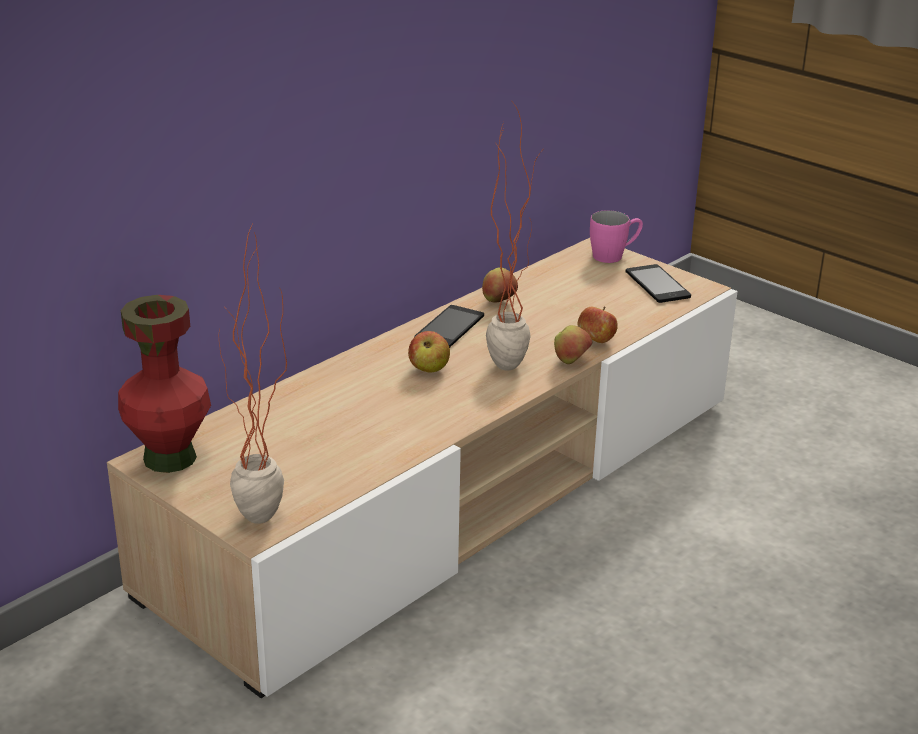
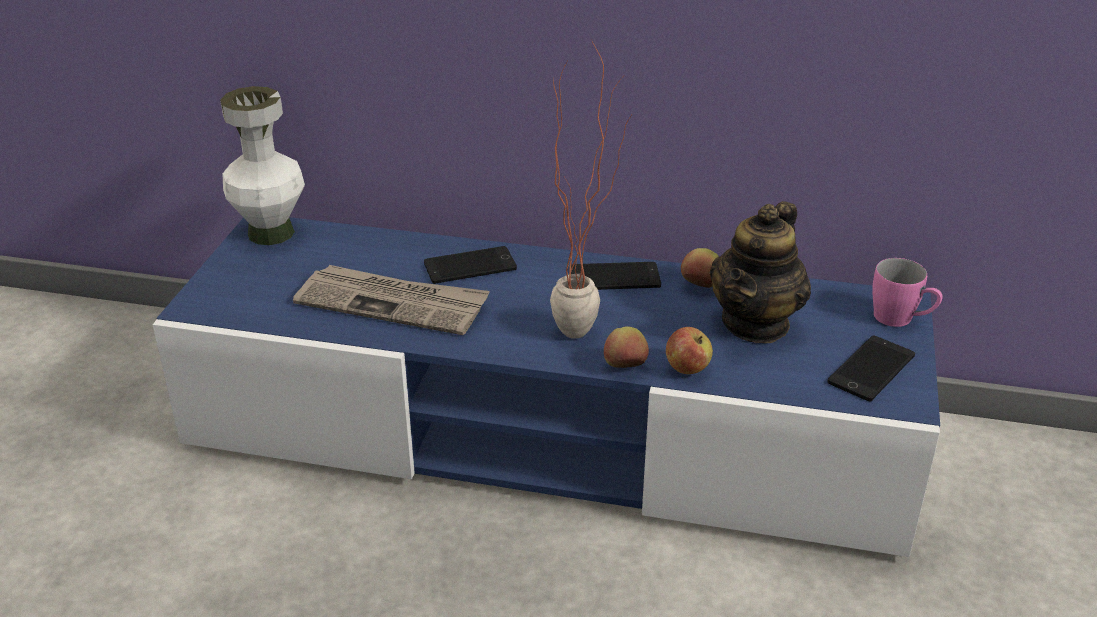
camera: 60 degrees right, 5 degrees up
beige tv stand [107,238,738,698] -> blue tv stand [152,217,940,557]
red vase [118,295,211,473] -> white vase [220,86,305,245]
potted plant [219,224,287,524] -> none
apple [408,331,450,373] -> none
none -> newspaper [293,265,490,335]
none -> phone [424,246,517,284]
none -> teapot [710,201,811,343]

